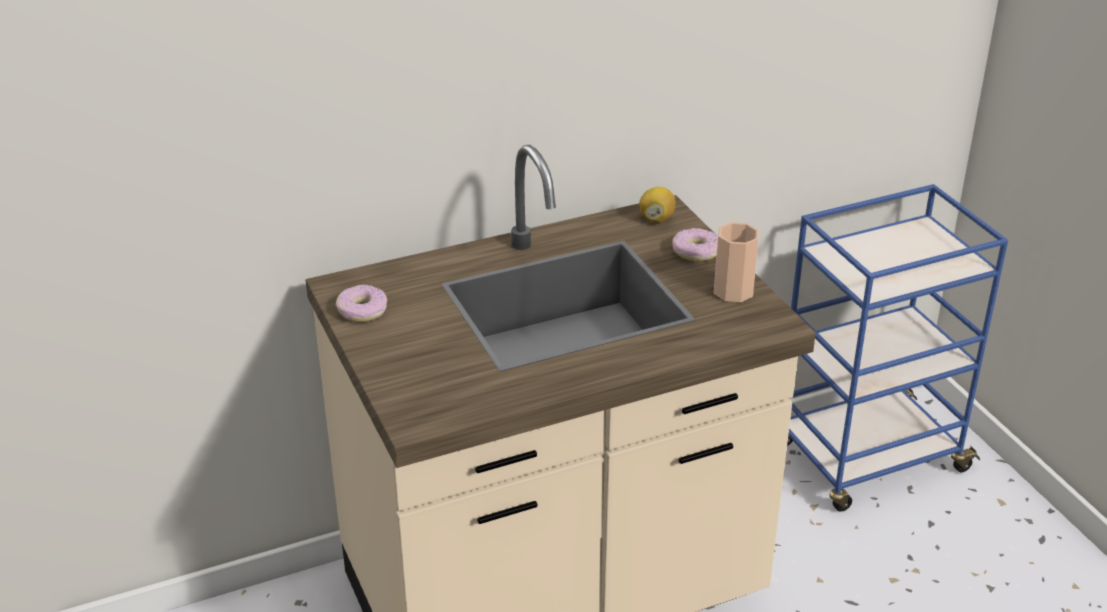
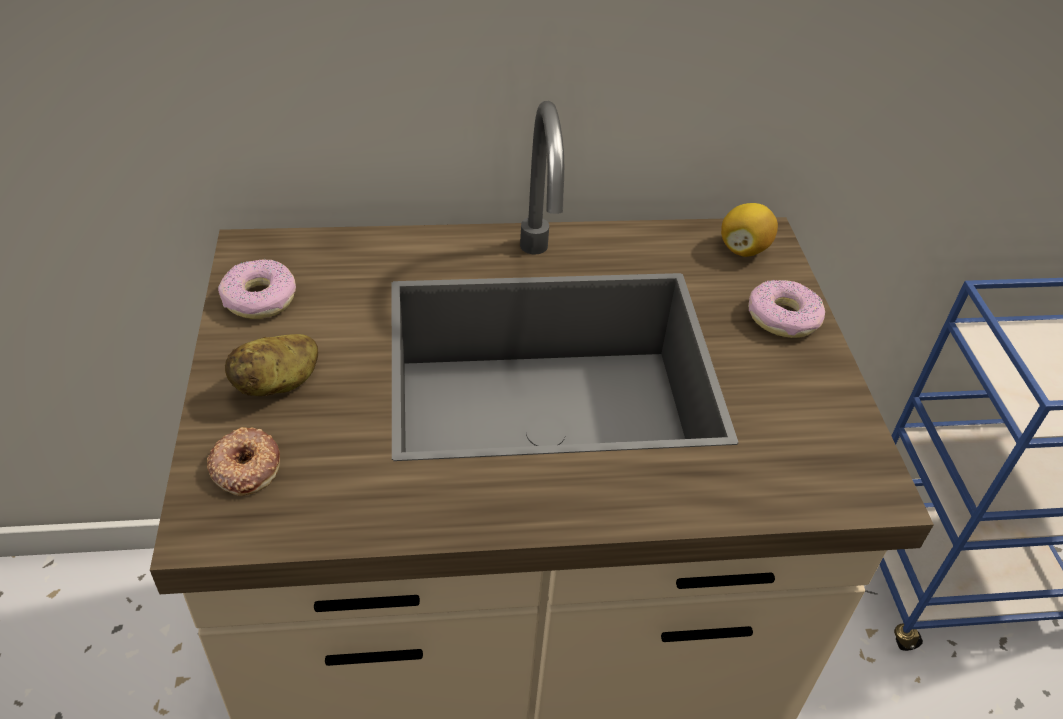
camera: 15 degrees right, 10 degrees up
cup [714,222,759,302] -> none
none -> donut [207,427,280,496]
none -> potato [225,334,318,396]

